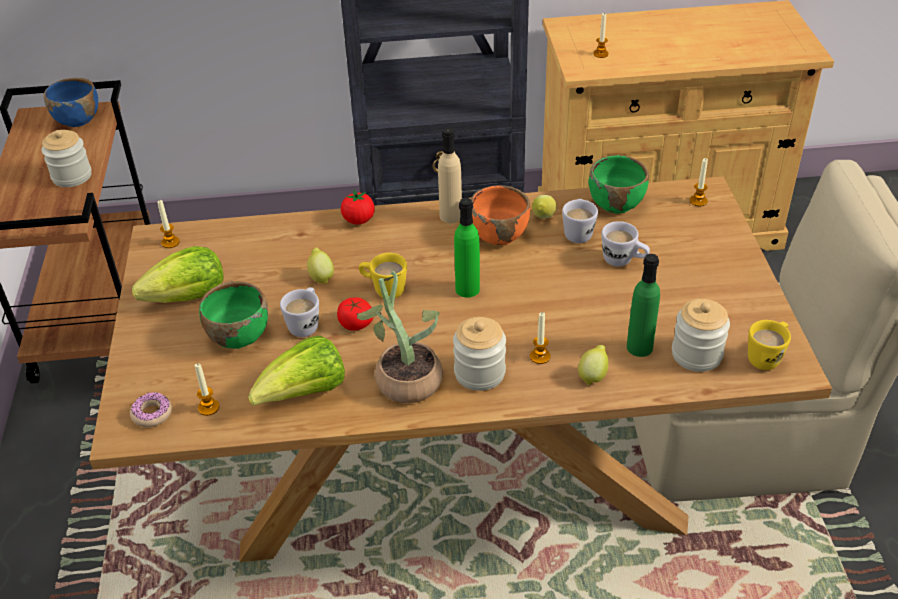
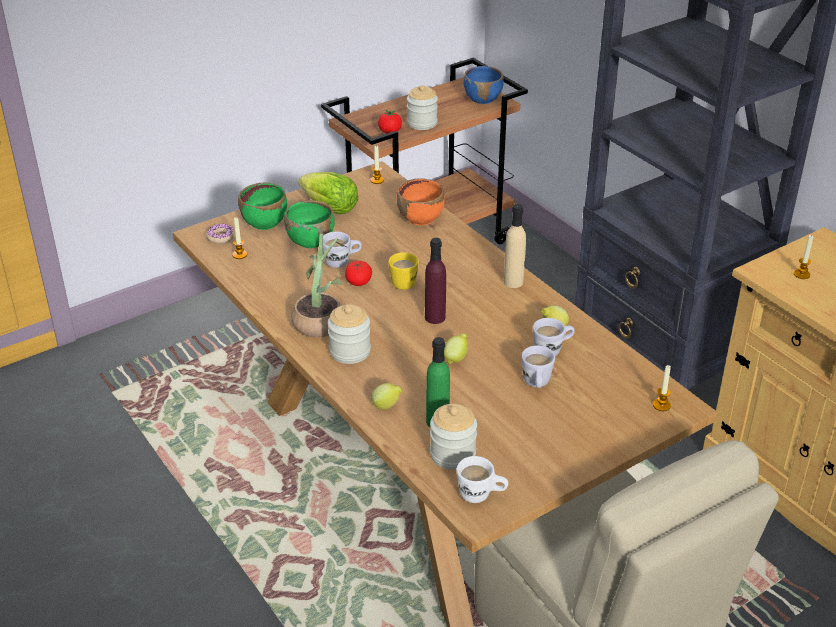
camera: 60 degrees right, 5 degrees down
lettuce [248,336,345,406] -> none
lemon [307,248,334,284] -> lemon moved to [444,333,468,364]
tomato [341,190,375,224] -> tomato moved to [378,110,402,133]
green bottle [454,198,480,298] -> purple bottle [425,238,446,324]
orange bowl [471,185,530,245] -> orange bowl moved to [397,178,445,225]
candle [530,312,550,364] -> none
green bowl [588,155,649,213] -> green bowl moved to [238,183,287,230]
yellow mug [748,320,791,370] -> white mug [456,456,508,503]

